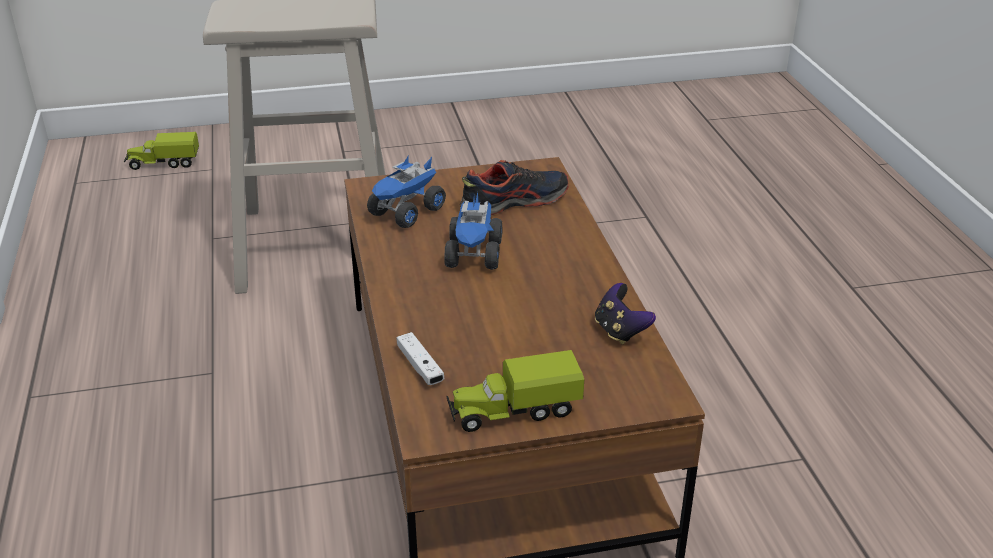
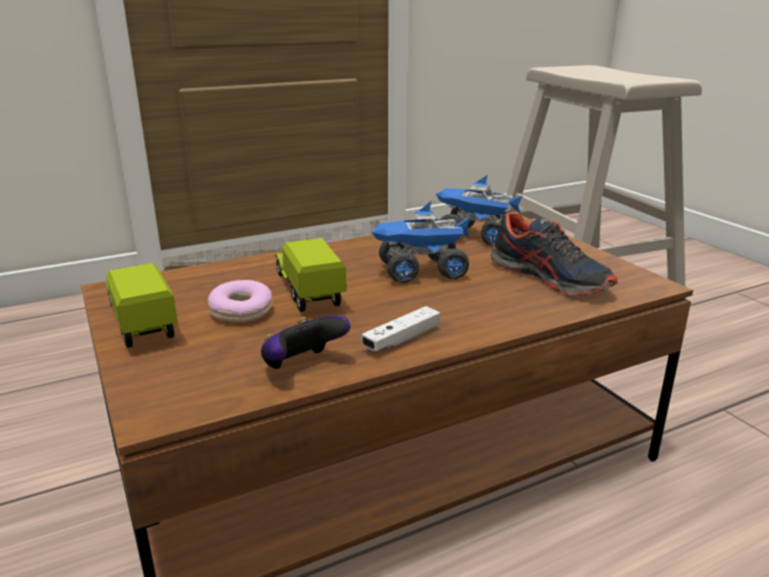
camera: 75 degrees right, 10 degrees down
toy truck [124,132,199,170] -> toy truck moved to [275,238,347,312]
white game controller [397,332,445,385] -> white game controller moved to [362,306,440,351]
none -> donut [208,280,272,322]

